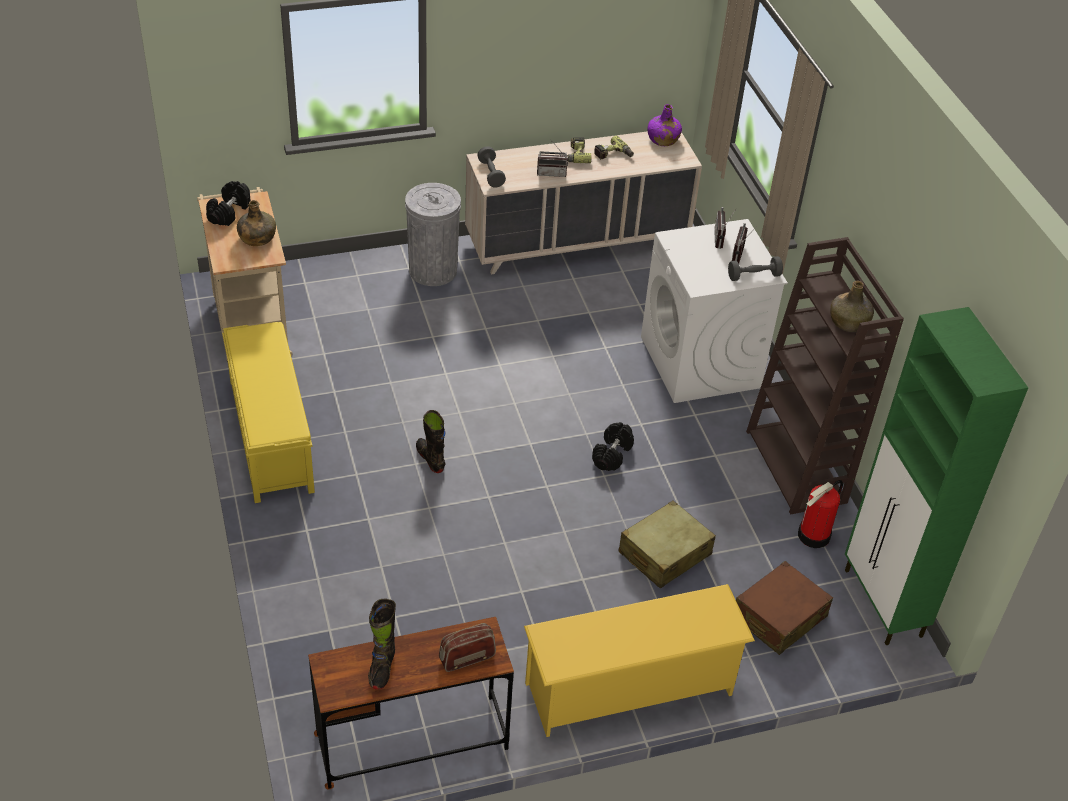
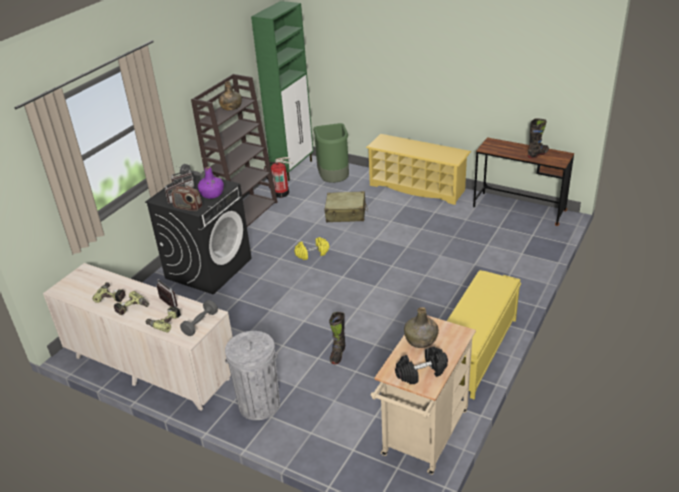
camera: 130 degrees left, 10 degrees down
black boot [416,410,445,473] -> black boot moved to [329,312,345,364]
radio [439,623,496,672] -> radio moved to [172,186,202,211]
black dumbbell [592,422,634,471] -> yellow dumbbell [294,237,329,260]
white washing machine [641,219,788,403] -> black washing machine [145,175,252,295]
purple bottle [648,104,682,146] -> purple bottle moved to [198,167,224,199]
brown suitcase [736,561,833,655] -> green trash can [313,123,349,183]
none -> power drill [146,306,181,333]

